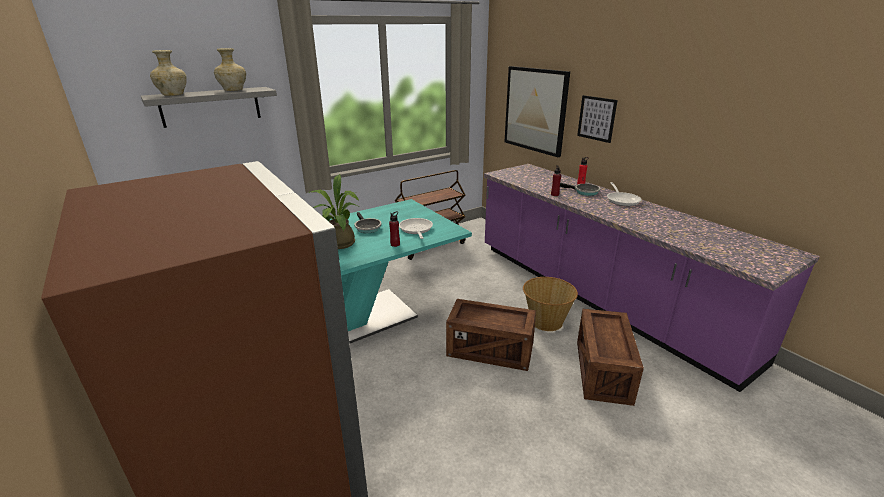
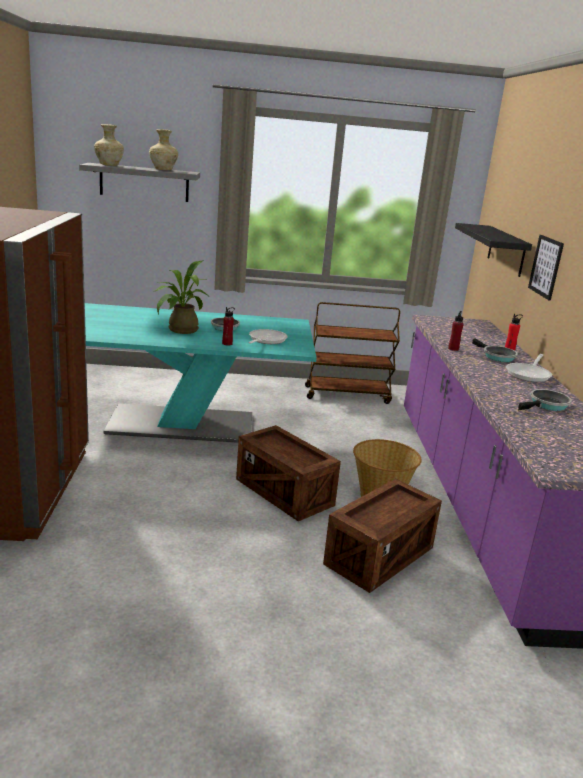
camera: 30 degrees right, 5 degrees down
picture [505,66,570,157] -> black shelf [455,223,532,277]
none -> frying pan [518,389,572,411]

